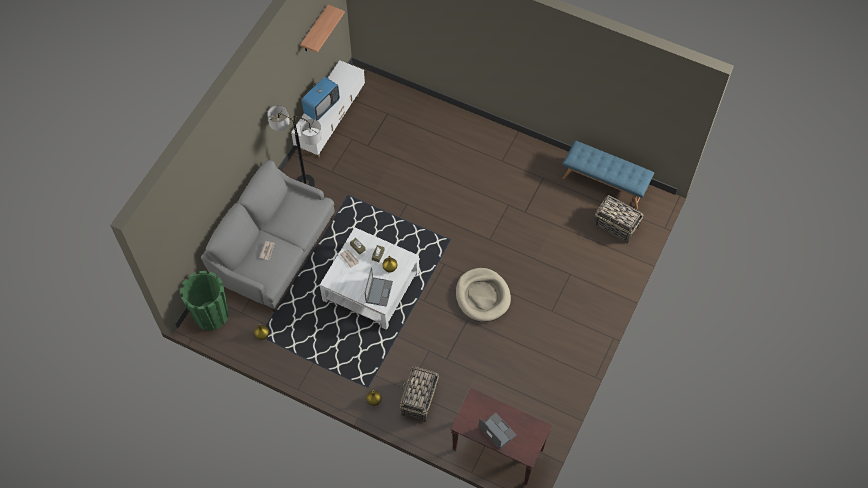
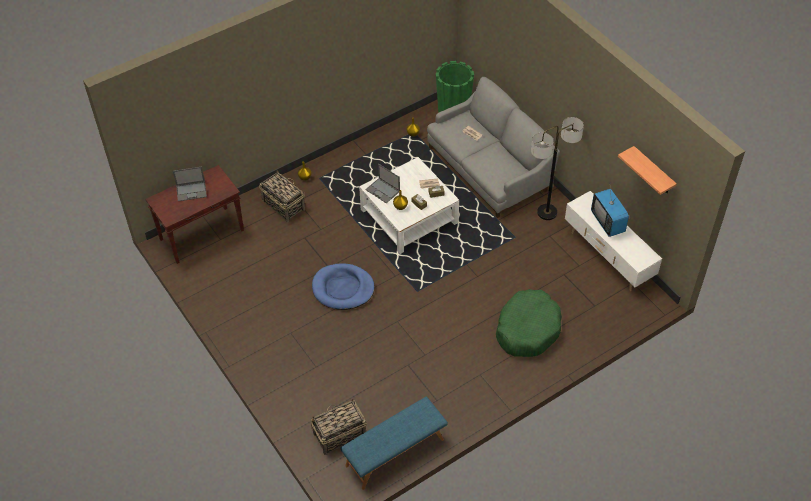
camera: 120 degrees right, 10 degrees down
beige dog bed [456,268,511,322] -> blue dog bed [312,263,374,310]
none -> green dog bed [496,289,562,357]

